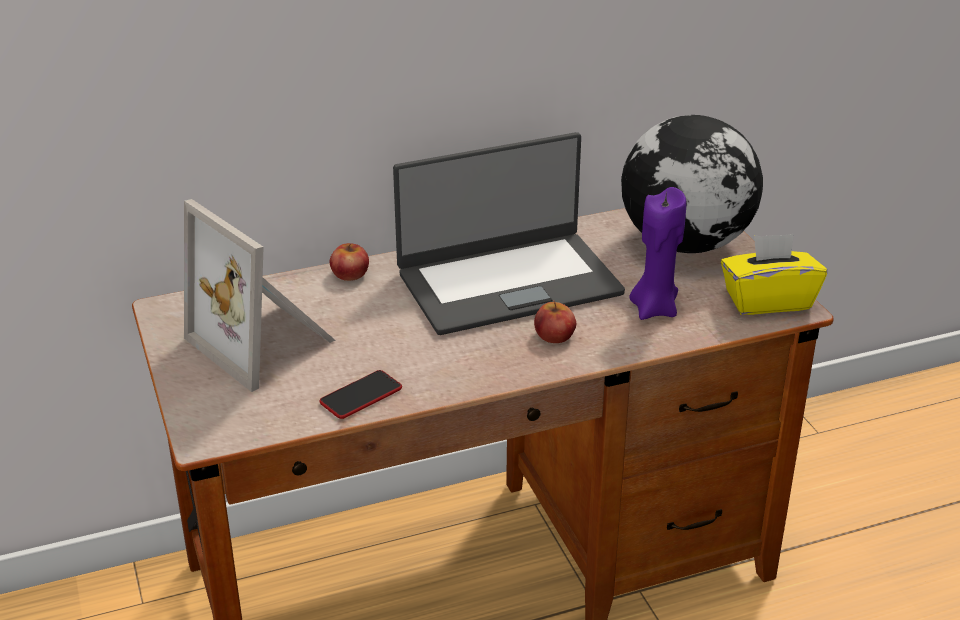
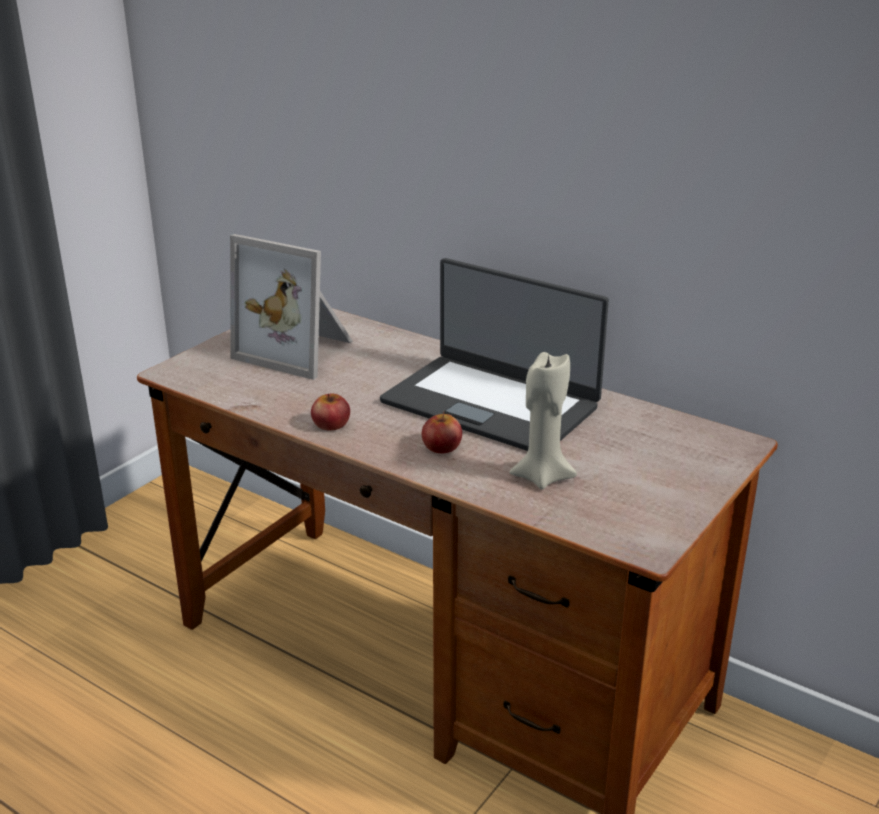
camera: 55 degrees right, 5 degrees down
picture frame [184,199,336,392] -> picture frame turned 75 degrees counterclockwise [230,234,353,380]
phone [319,370,402,419] -> none
apple [330,243,369,281] -> apple moved to [311,393,350,430]
globe [621,115,763,253] -> none
purple candle [629,187,686,320] -> beige candle [509,352,577,489]
yellow tissue box [721,234,827,315] -> none

